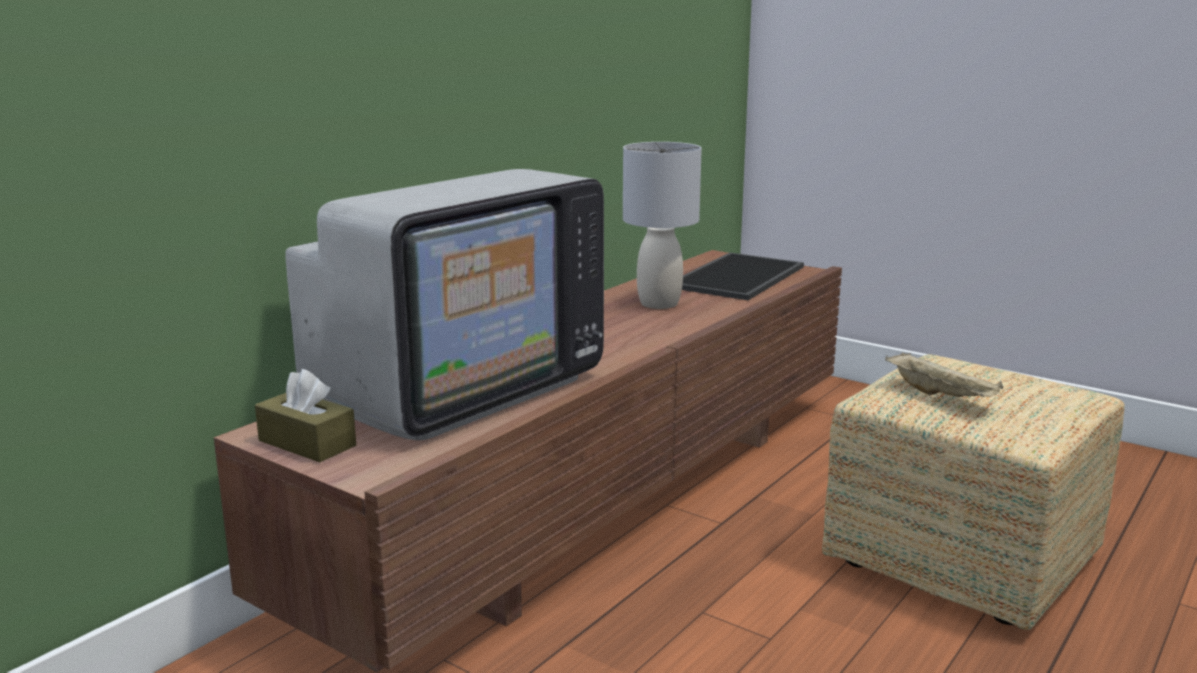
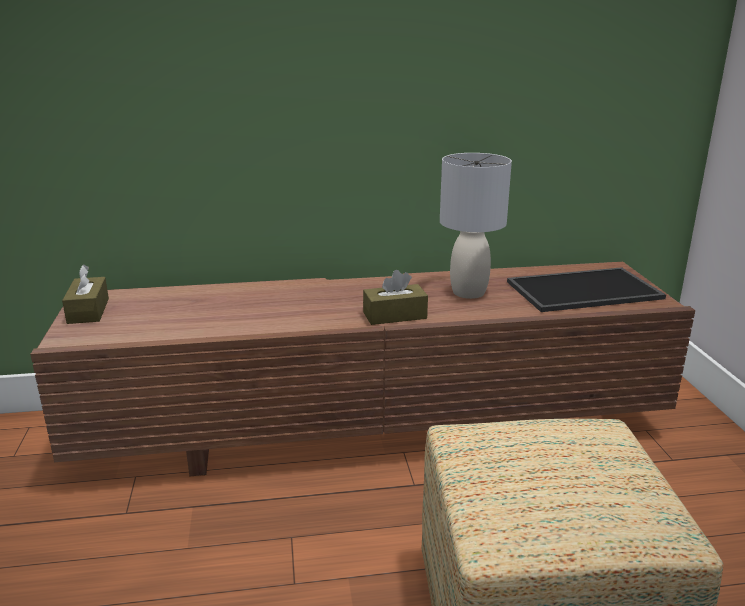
camera: 45 degrees right, 5 degrees up
television [285,169,604,440] -> none
beige tray [885,352,1003,397] -> none
none -> brown tissue box [363,270,428,325]

